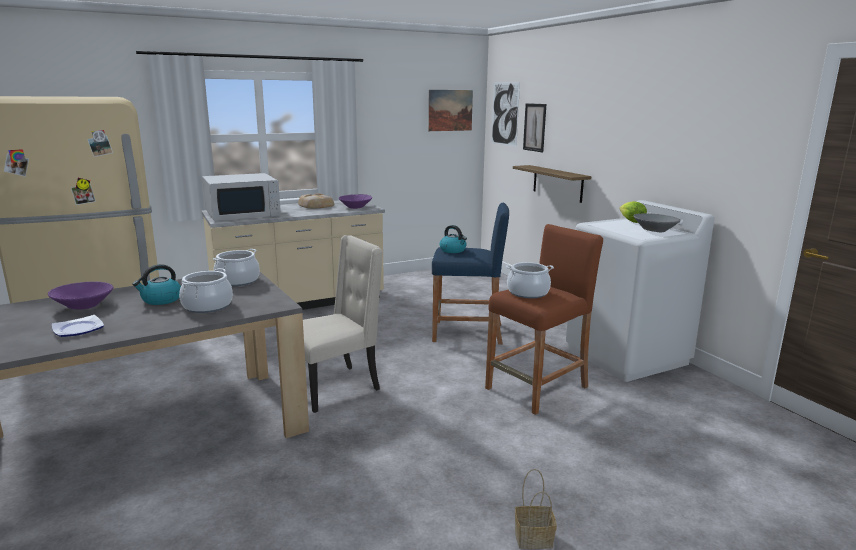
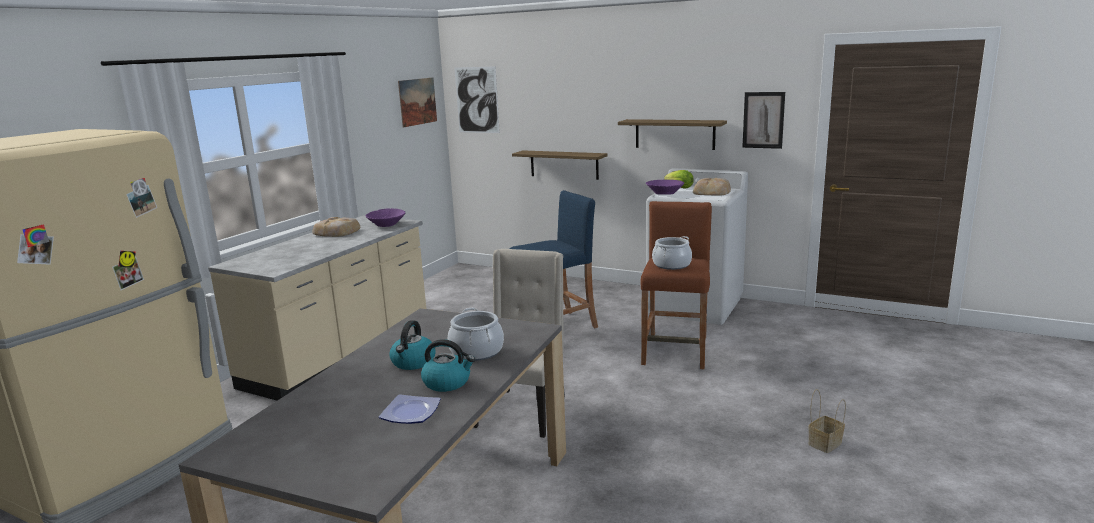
camera: 35 degrees left, 0 degrees up
purple bowl [48,282,113,310] -> purple bowl moved to [646,180,684,195]
white microwave [202,173,281,221] -> none
cooking pot [213,249,260,286] -> none
kettle [439,225,467,253] -> kettle moved to [421,339,475,392]
picture [523,103,546,152] -> picture moved to [742,92,785,149]
grey bowl [633,213,680,232] -> bread [693,178,731,196]
none -> shelf [618,119,727,150]

